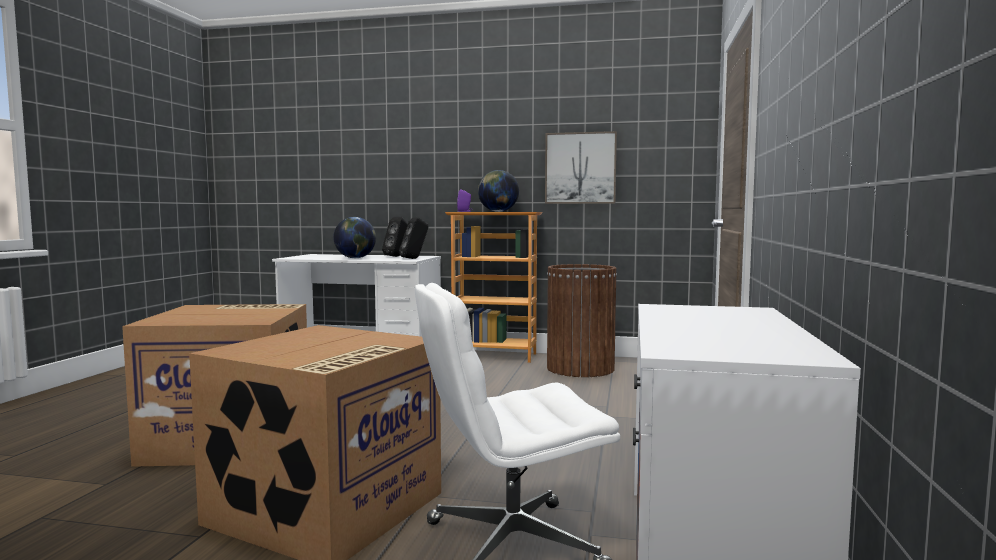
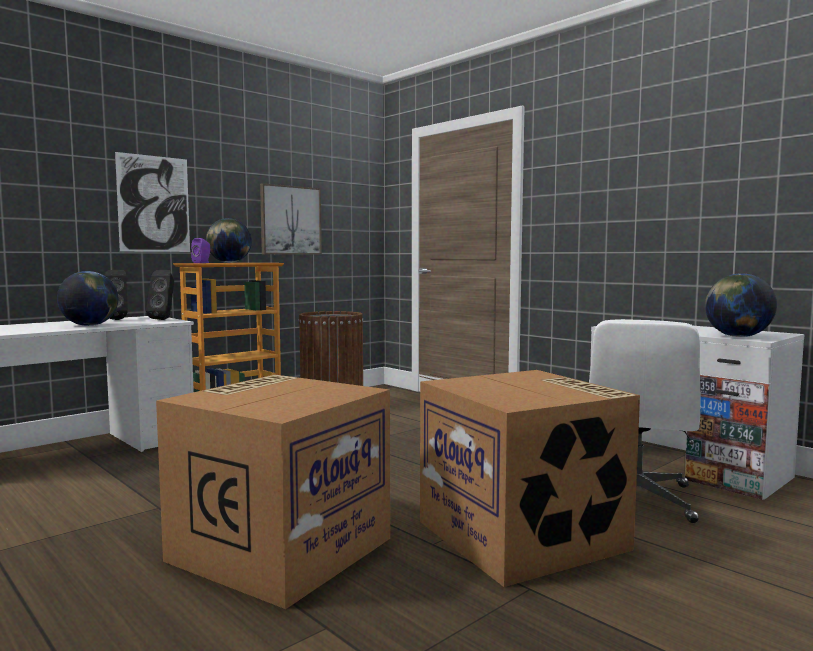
camera: 55 degrees left, 0 degrees up
none -> picture [115,152,190,252]
none -> globe [705,273,777,337]

